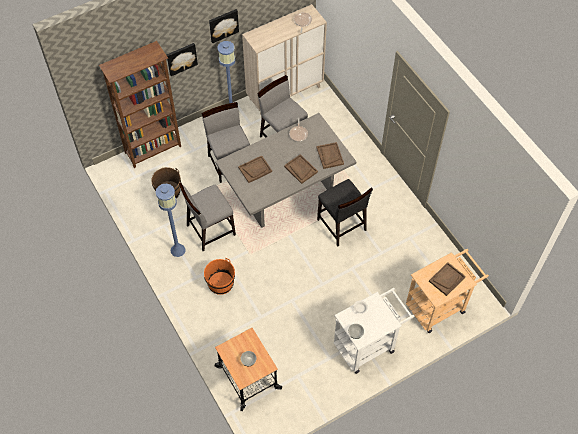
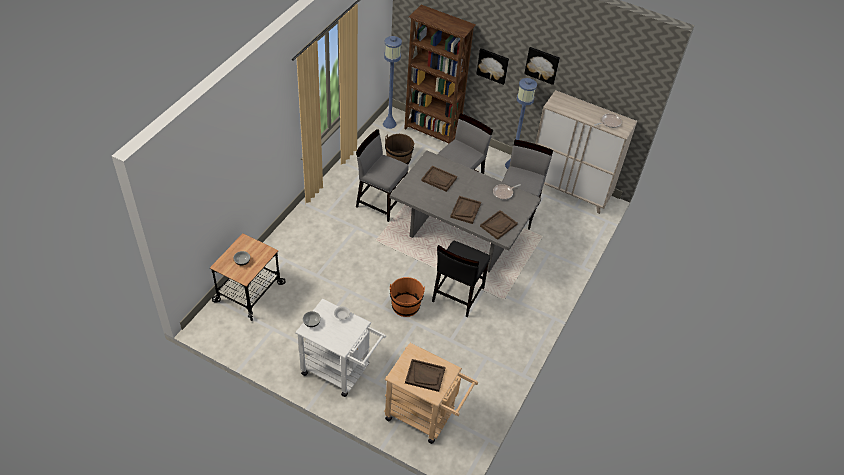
camera: 55 degrees right, 10 degrees down
blue floor lamp [156,184,185,257] -> blue floor lamp moved to [383,36,402,129]
orange bucket [204,258,235,295] -> orange bucket moved to [390,277,425,317]

